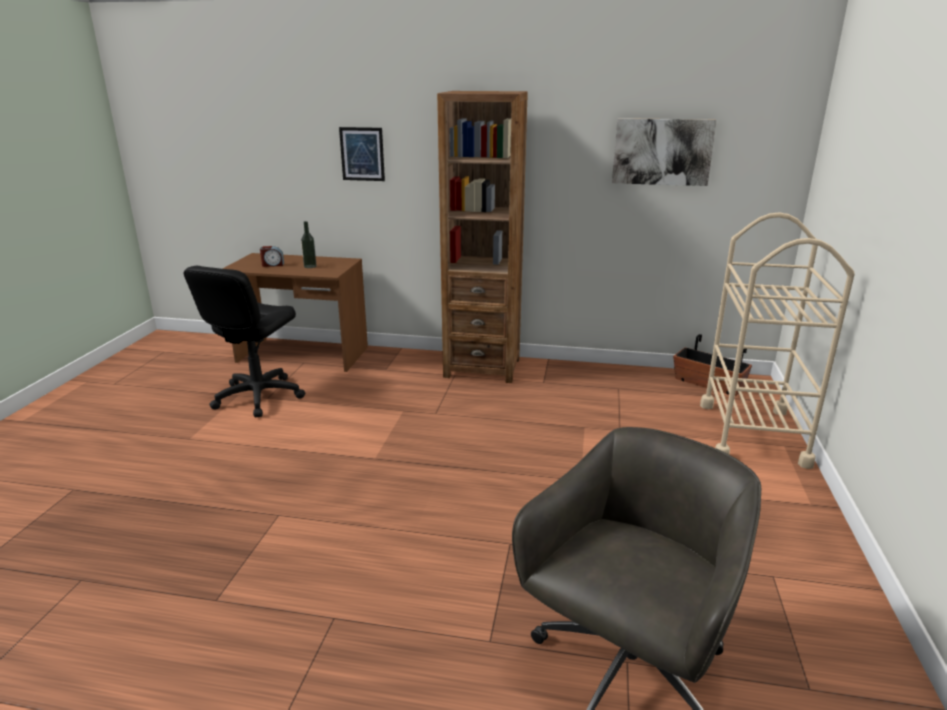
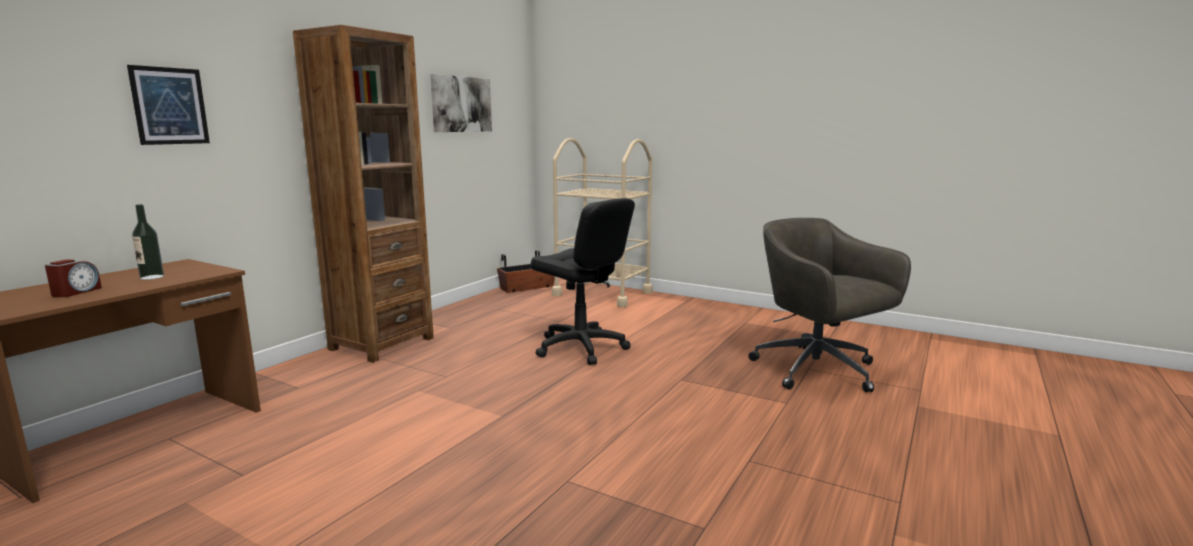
camera: 70 degrees left, 10 degrees down
black office chair [184,266,305,418] -> black office chair moved to [531,198,635,365]

